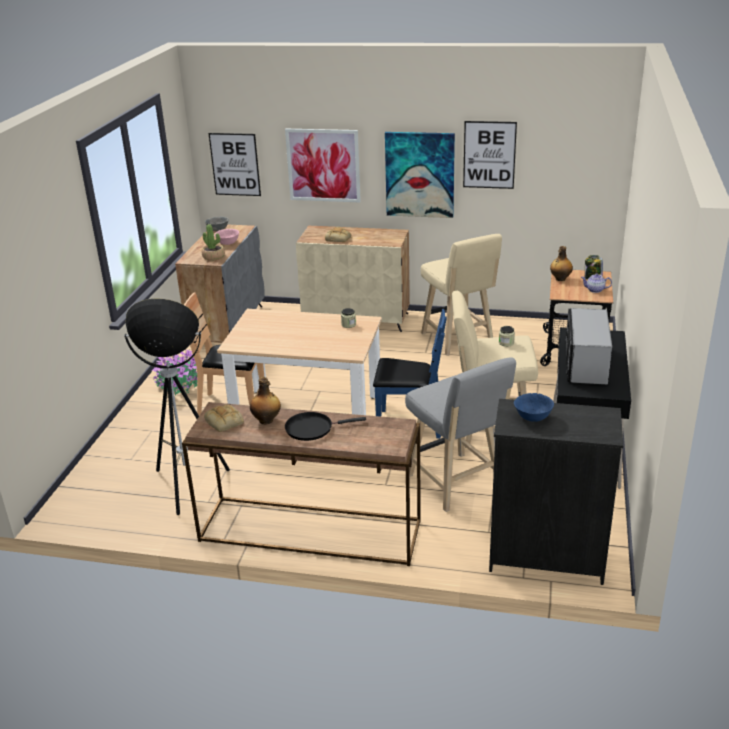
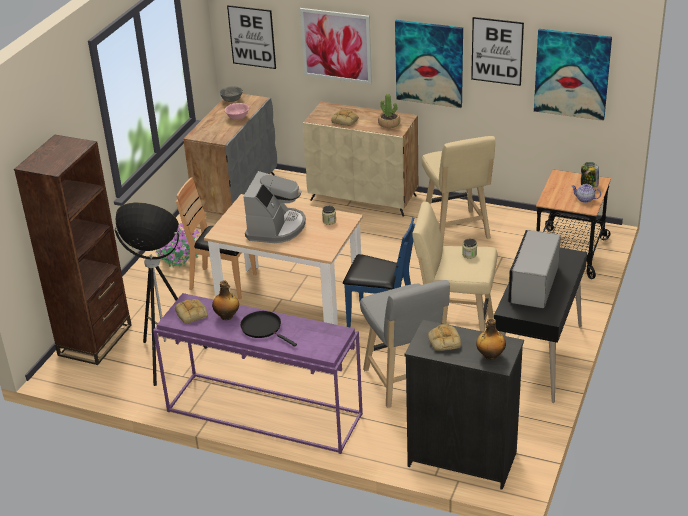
camera: 10 degrees right, 5 degrees up
brown console table [182,402,421,566] -> purple console table [153,293,363,454]
potted plant [202,224,225,261] -> potted plant moved to [378,94,400,128]
black frying pan [285,412,366,441] -> black frying pan turned 45 degrees clockwise [240,311,297,347]
blue bowl [514,393,554,422] -> bread [428,324,461,351]
bottle [550,246,573,281] -> bottle moved to [476,318,506,360]
none -> brown bookcase [14,135,132,365]
none -> coffee machine [243,171,306,243]
none -> picture [534,29,612,121]

